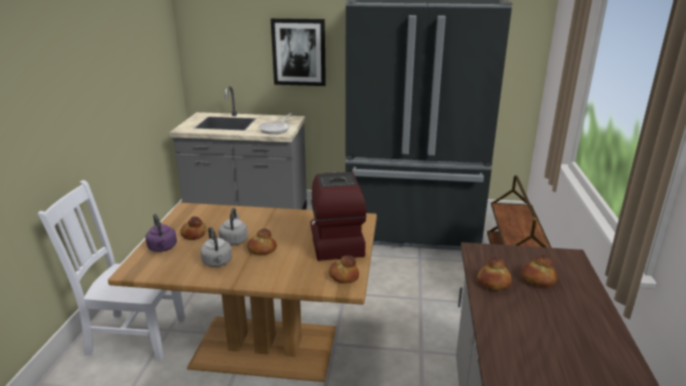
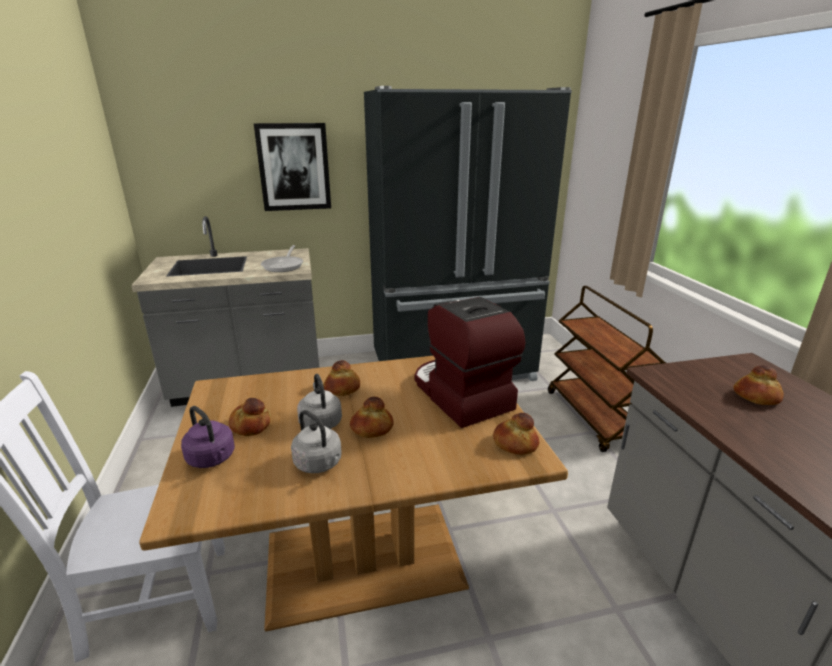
camera: 20 degrees left, 0 degrees up
bread [477,257,512,290] -> bread moved to [323,360,360,396]

